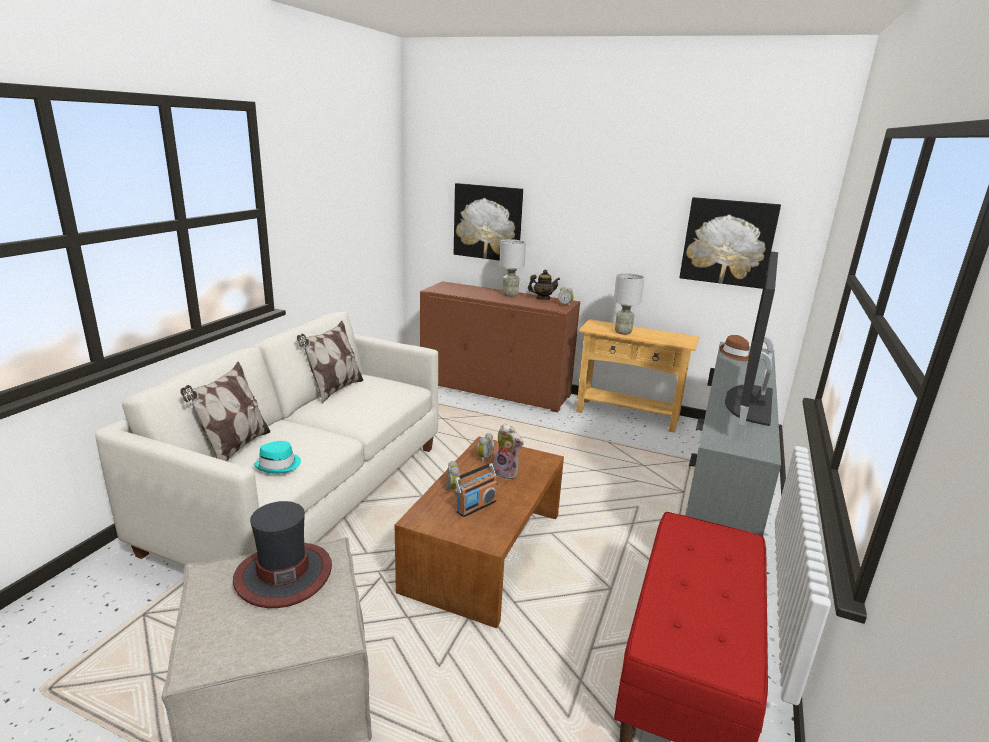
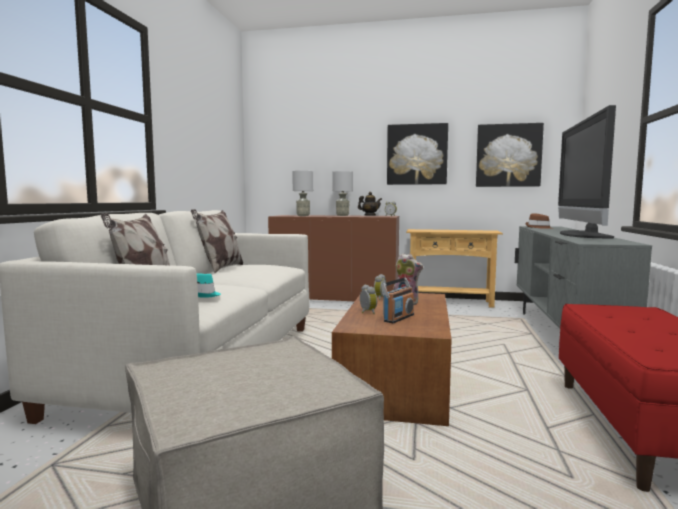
camera: 10 degrees left, 15 degrees down
hat [233,501,332,608] -> none
picture [454,183,523,261] -> picture moved to [387,123,448,185]
grey table lamp [614,273,644,335] -> grey table lamp moved to [292,171,313,216]

